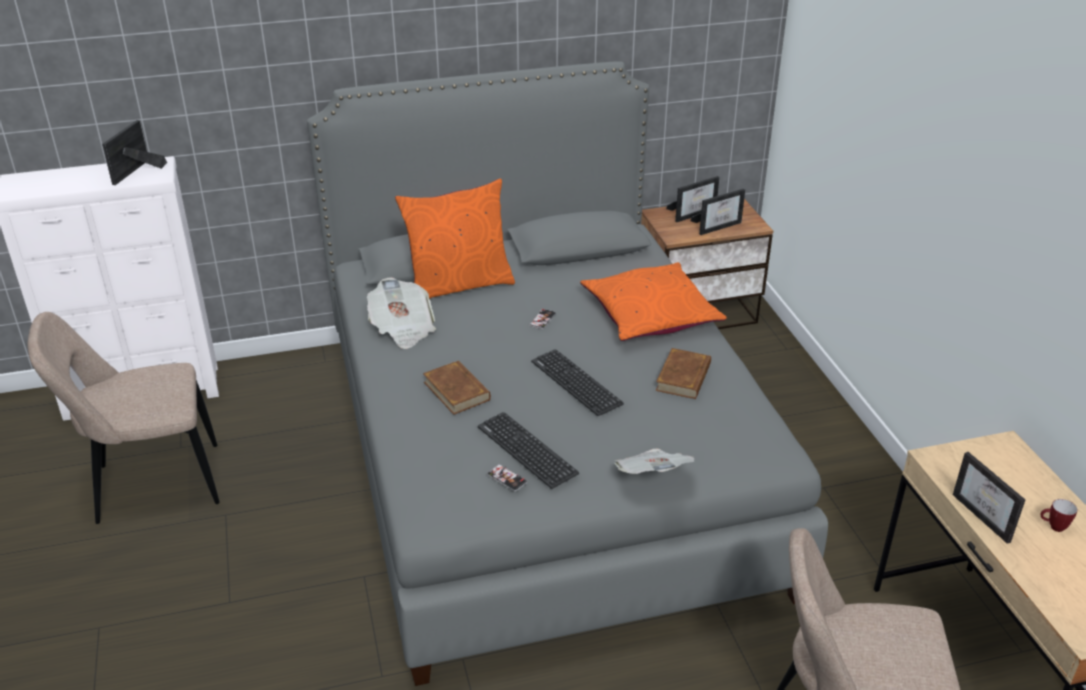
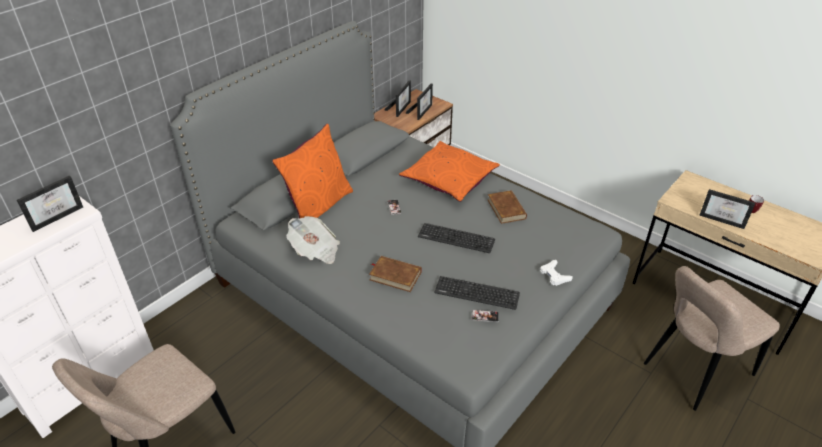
camera: 35 degrees left, 5 degrees up
picture frame [102,120,167,185] -> picture frame turned 120 degrees counterclockwise [17,176,83,232]
newspaper [615,449,694,474] -> white game controller [540,260,573,286]

